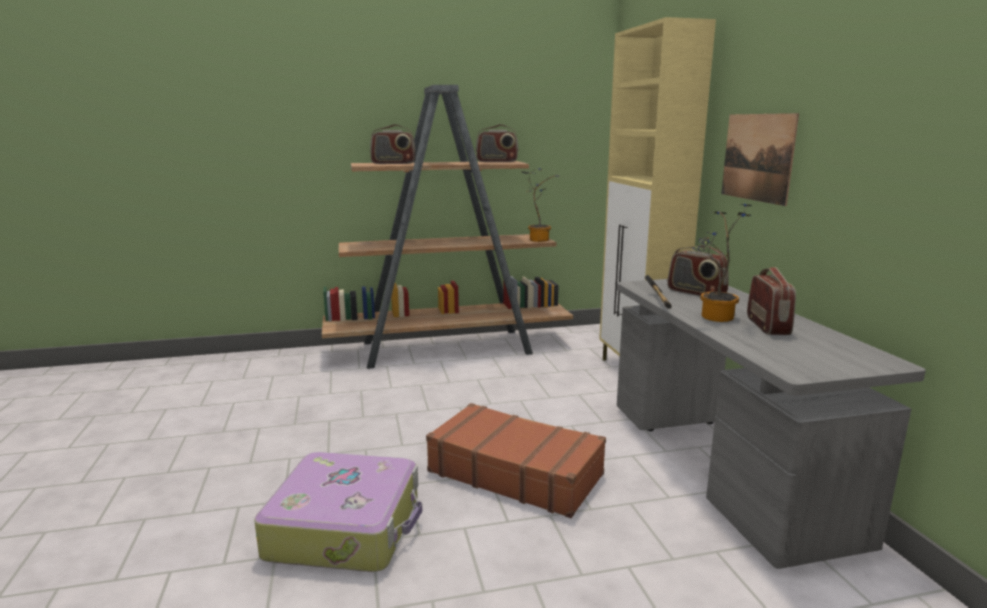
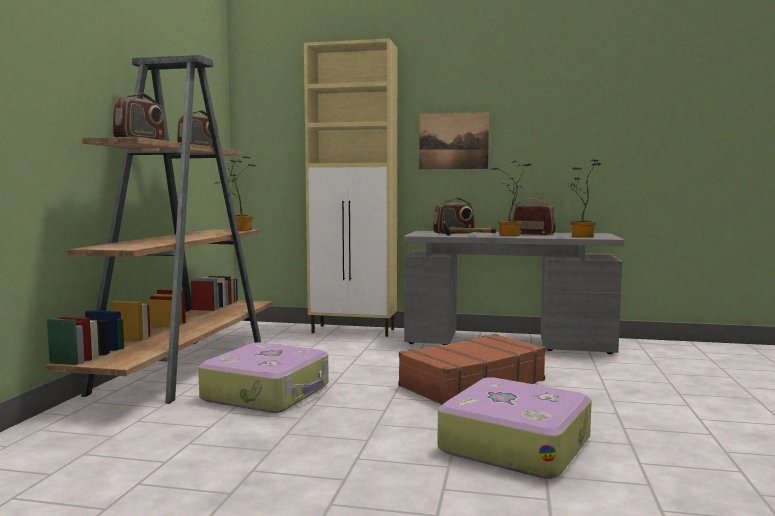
camera: 65 degrees left, 10 degrees down
none -> suitcase [198,342,329,413]
none -> potted plant [566,160,601,237]

